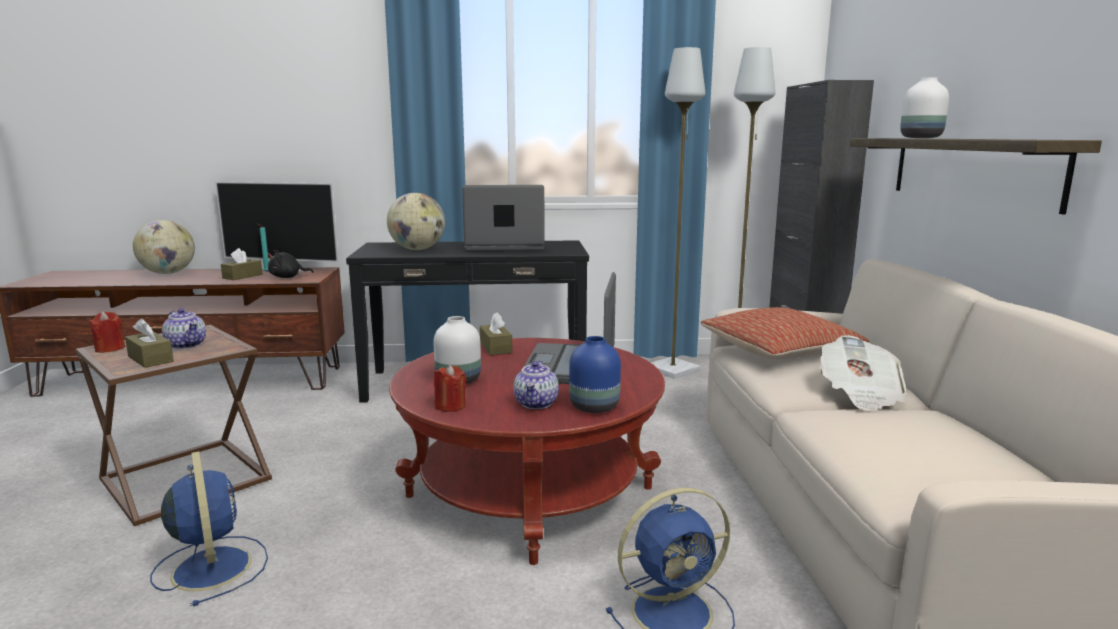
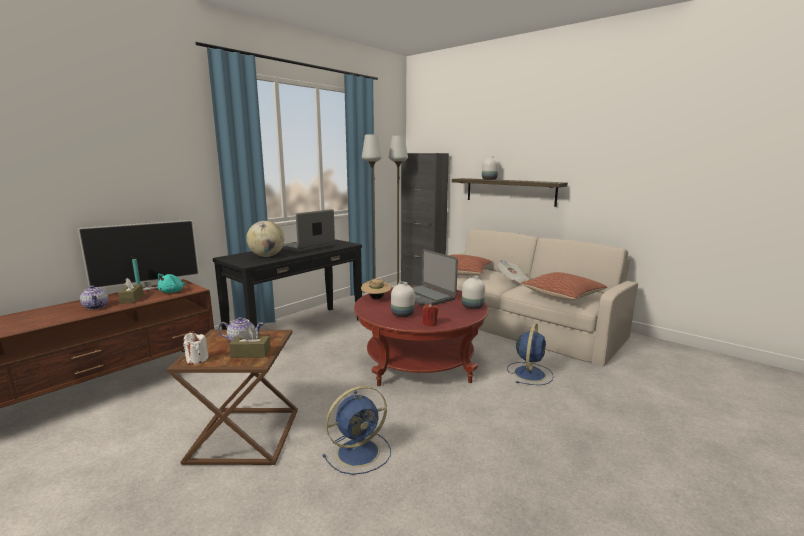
camera: 45 degrees left, 0 degrees up
red candle [89,312,125,353] -> white candle [183,333,209,364]
globe [133,220,195,274] -> none
blue fan [150,451,268,606] -> blue fan turned 135 degrees clockwise [323,386,391,475]
black plush toy [268,250,314,278] -> turquoise plush toy [157,274,186,293]
brown tissue box [480,313,513,355] -> beige hat [361,278,391,299]
teapot [513,360,559,409] -> teapot moved to [80,285,109,310]
blue vase [569,336,621,413] -> white vase [462,276,485,309]
none -> pillow [521,272,607,300]

